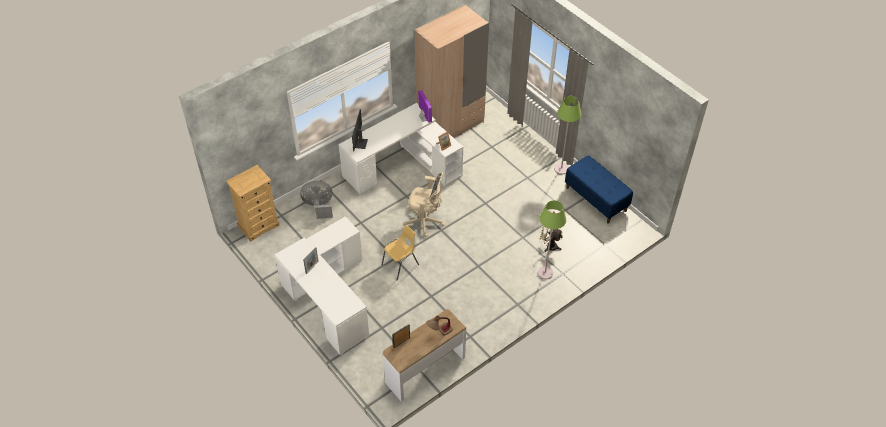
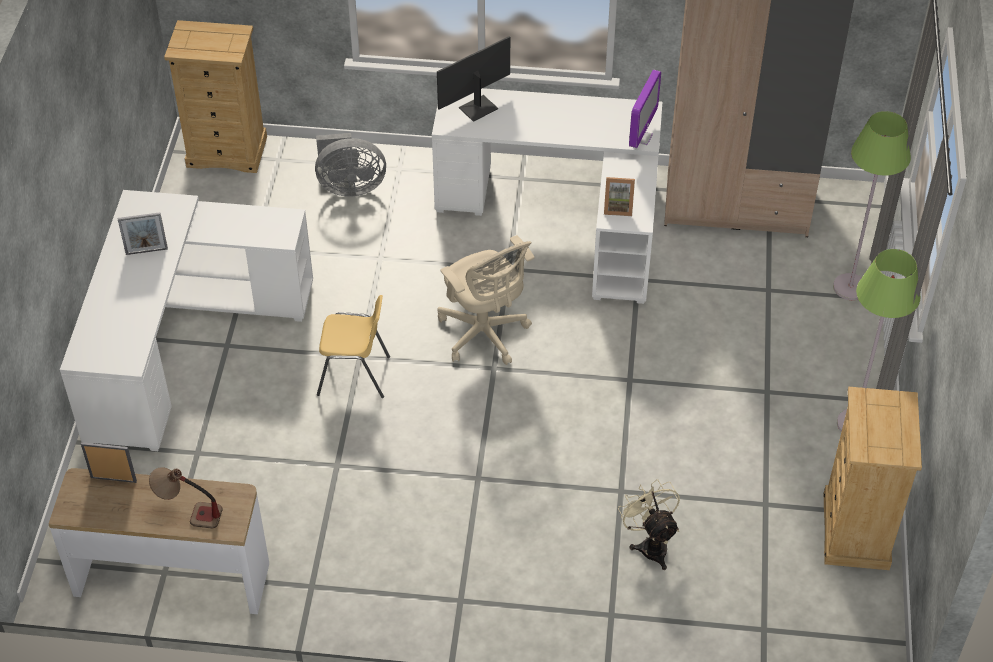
camera: 45 degrees right, 0 degrees up
grey fan [300,181,333,219] -> grey fan turned 135 degrees clockwise [315,133,386,197]
green floor lamp [538,200,566,279] -> green floor lamp moved to [833,111,911,300]
blue bench [565,155,633,223] -> beige dresser [824,387,922,570]

